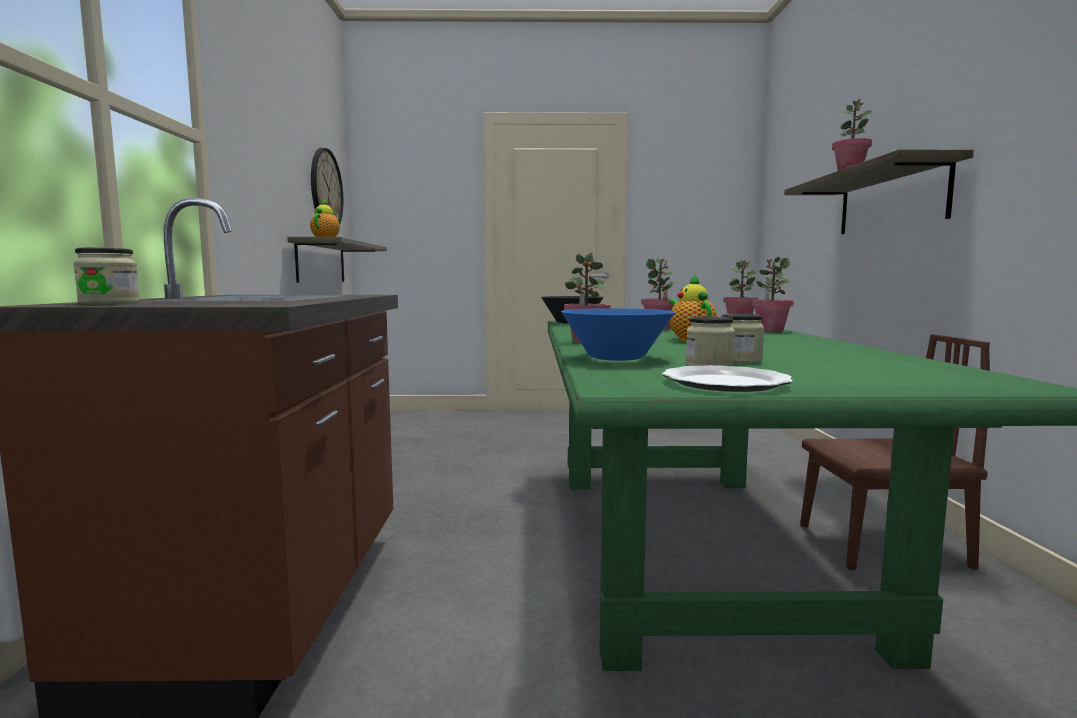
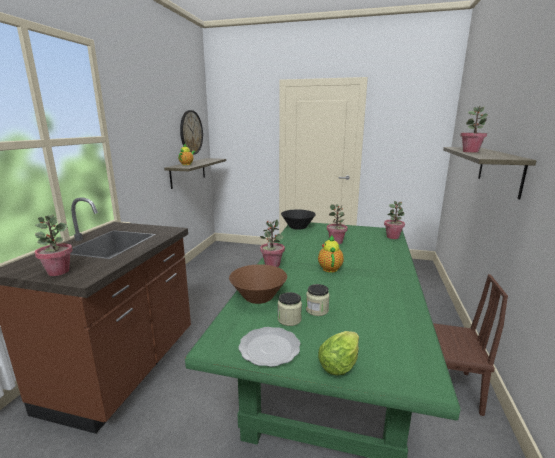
camera: 15 degrees right, 10 degrees up
jar [73,248,140,304] -> none
blue bowl [561,308,675,361] -> brown bowl [229,264,287,304]
potted plant [752,257,794,332] -> potted plant moved to [34,214,73,276]
none -> lettuce [318,331,359,375]

